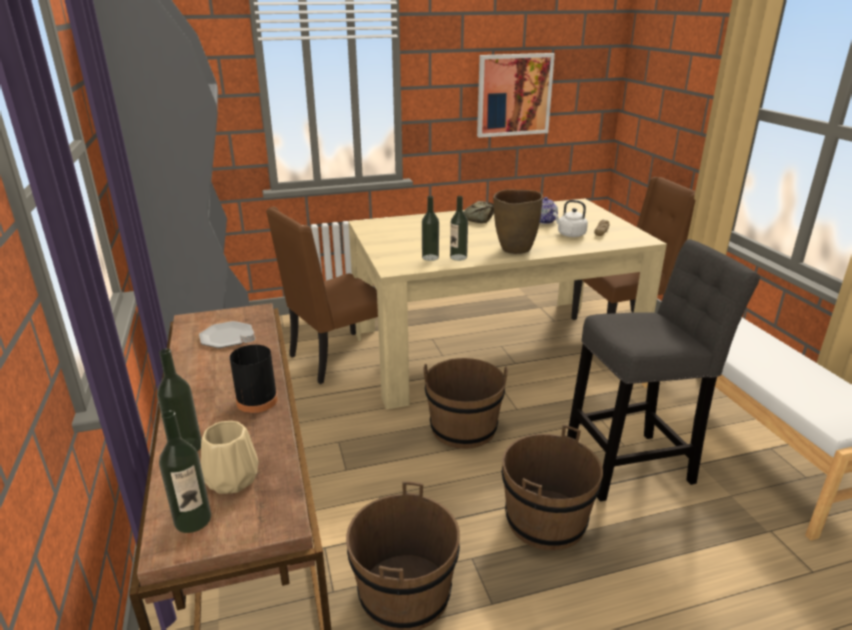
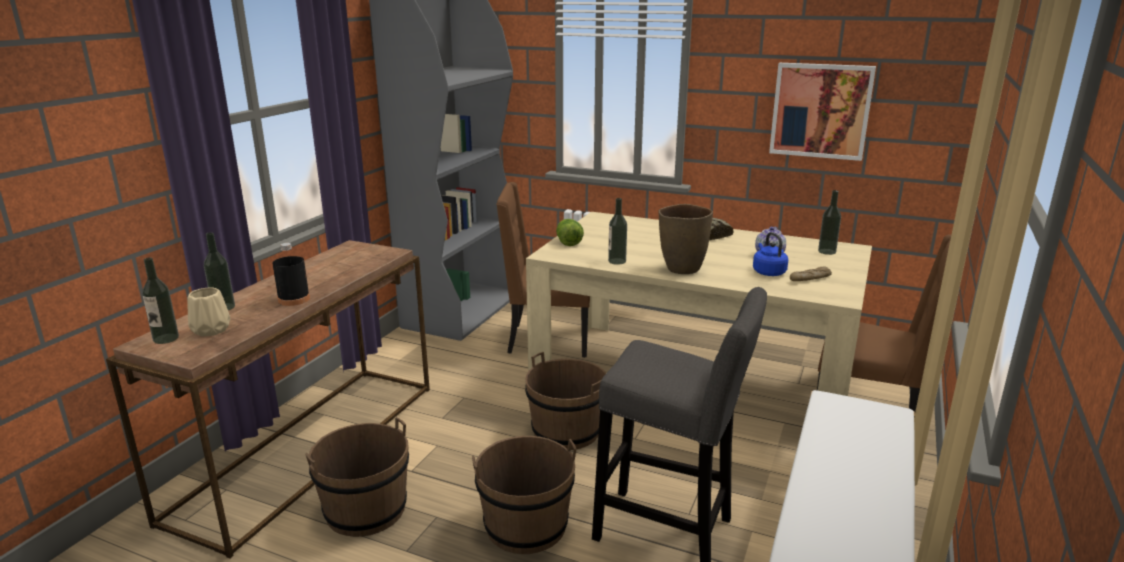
camera: 40 degrees right, 5 degrees down
plate [199,321,254,348] -> none
bottle [422,196,439,261] -> bottle moved to [818,190,841,255]
white kettle [553,200,588,237] -> blue kettle [753,232,788,276]
none -> lettuce [556,219,584,246]

